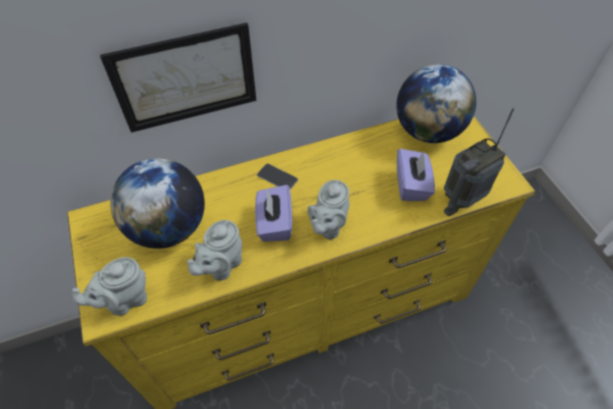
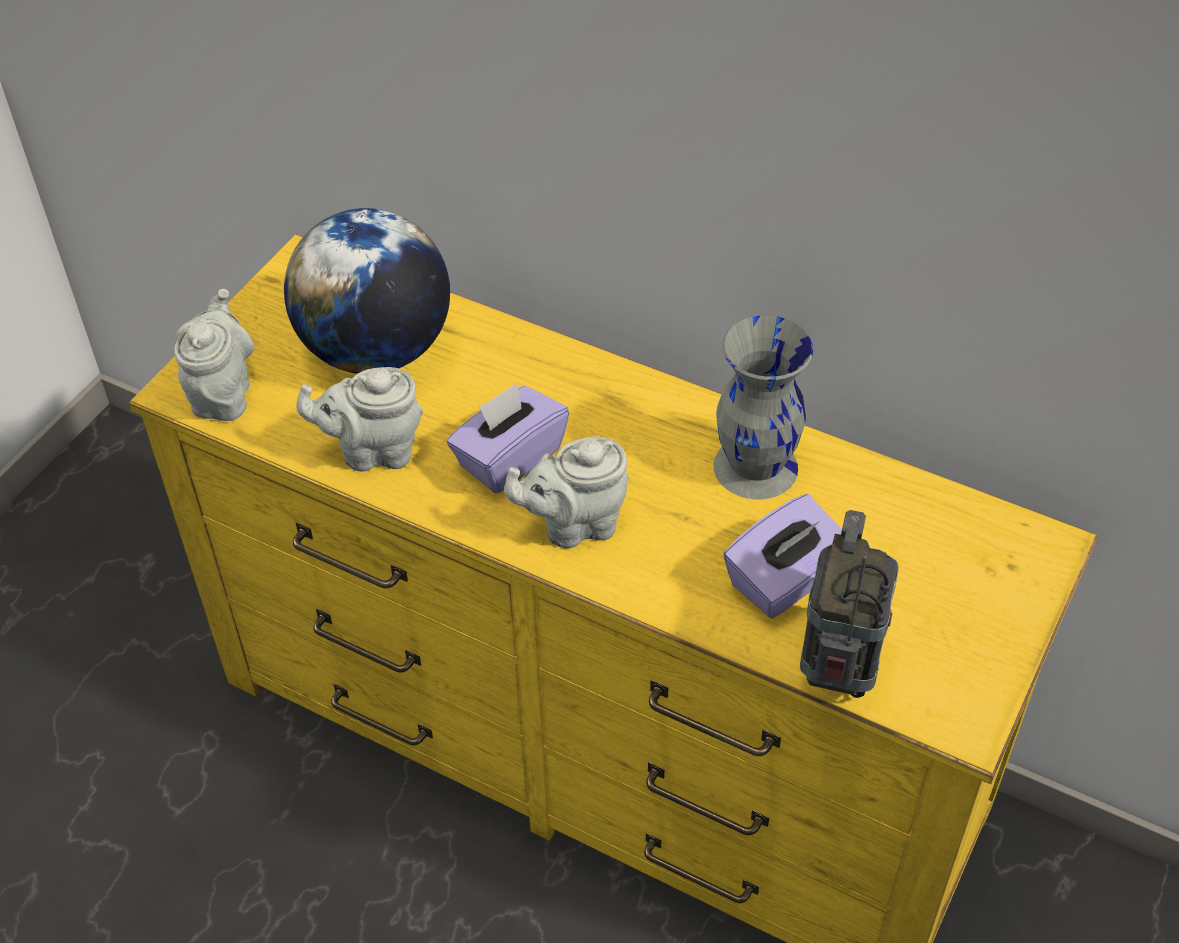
camera: 50 degrees right, 5 degrees down
grey teapot [72,257,147,316] -> grey teapot turned 75 degrees clockwise [174,289,254,421]
picture [100,23,257,133] -> none
phone [257,163,298,190] -> none
globe [396,64,476,143] -> none
radio [444,108,514,216] -> radio turned 90 degrees clockwise [800,510,899,698]
none -> grey vase [713,315,813,499]

